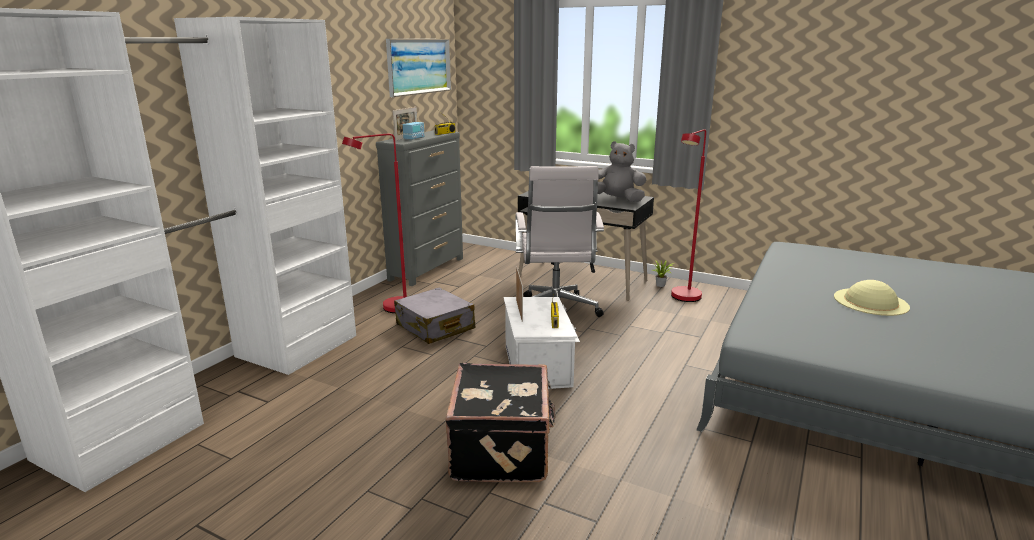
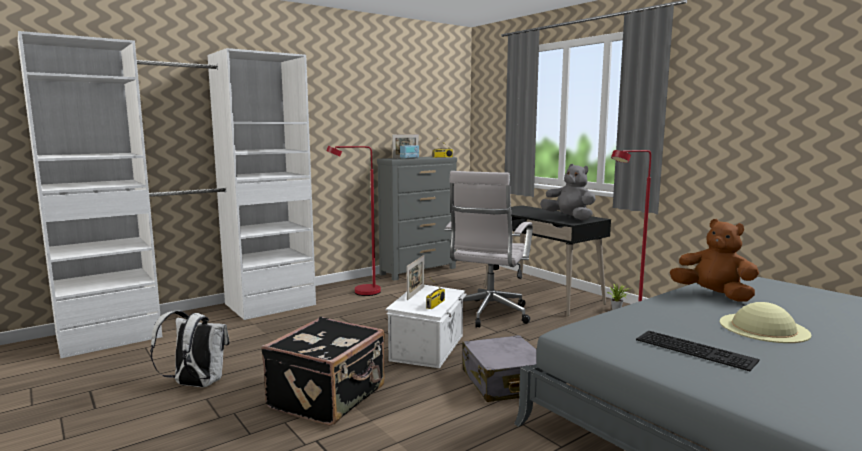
camera: 25 degrees right, 10 degrees down
picture [386,39,451,97] -> none
grey suitcase [394,287,475,344] -> grey suitcase moved to [463,335,537,402]
none -> white backpack [150,310,229,387]
none -> keyboard [636,331,760,371]
none -> brown plush toy [670,219,759,301]

